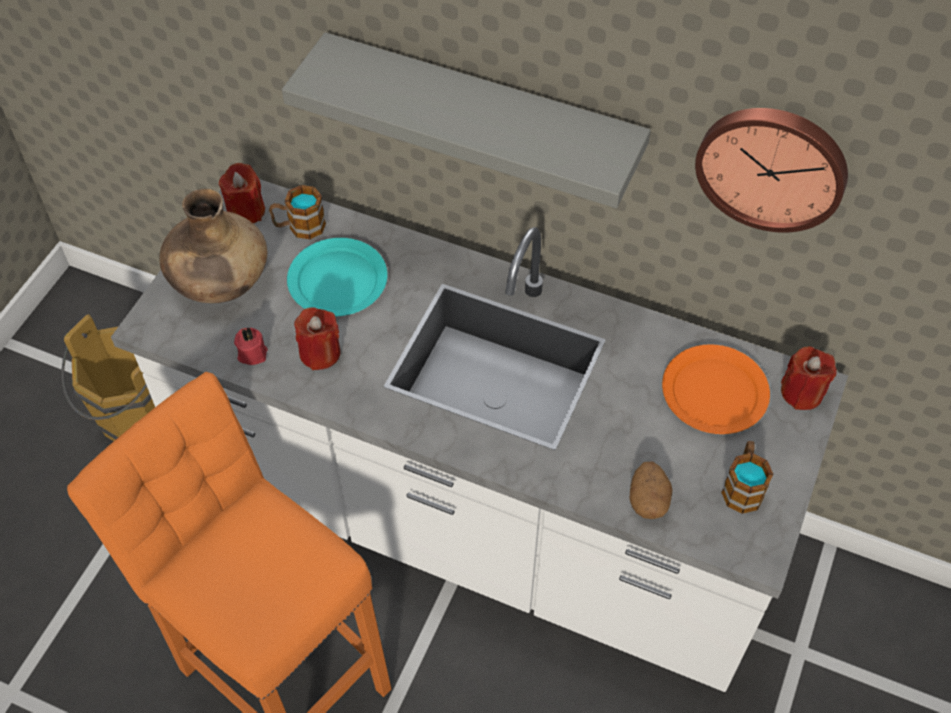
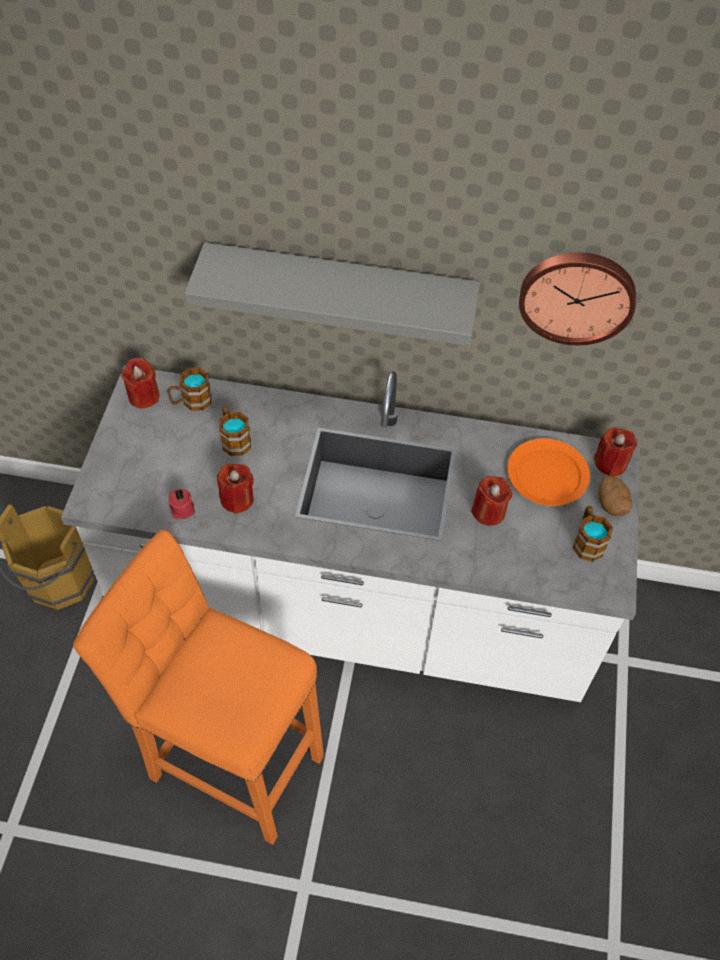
camera: 15 degrees left, 0 degrees up
brown vase [159,189,267,303] -> none
turquoise plate [287,238,387,317] -> mug [219,406,251,456]
potato [630,461,672,519] -> potato moved to [598,475,632,516]
none -> red candle [471,476,512,526]

